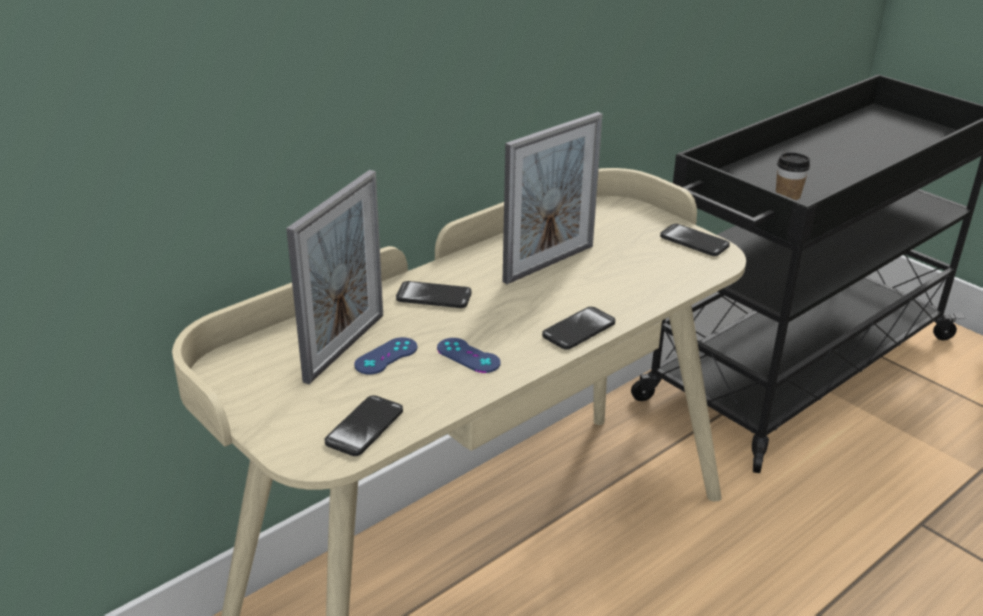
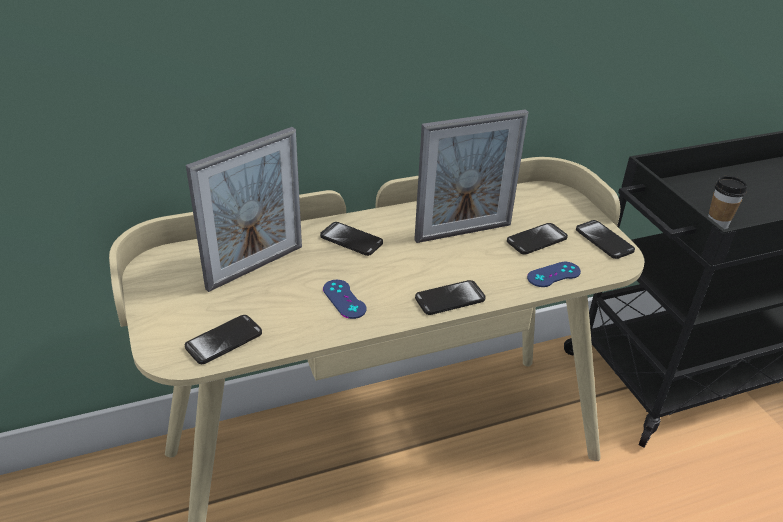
camera: 20 degrees right, 5 degrees up
blue game controller [354,337,417,375] -> blue game controller moved to [527,262,581,287]
none -> phone [507,223,568,254]

